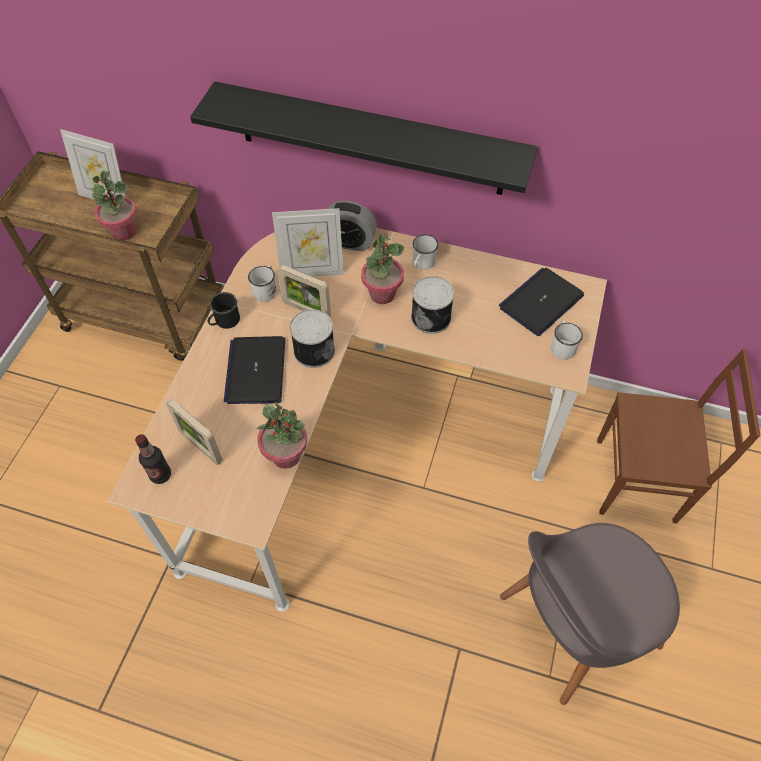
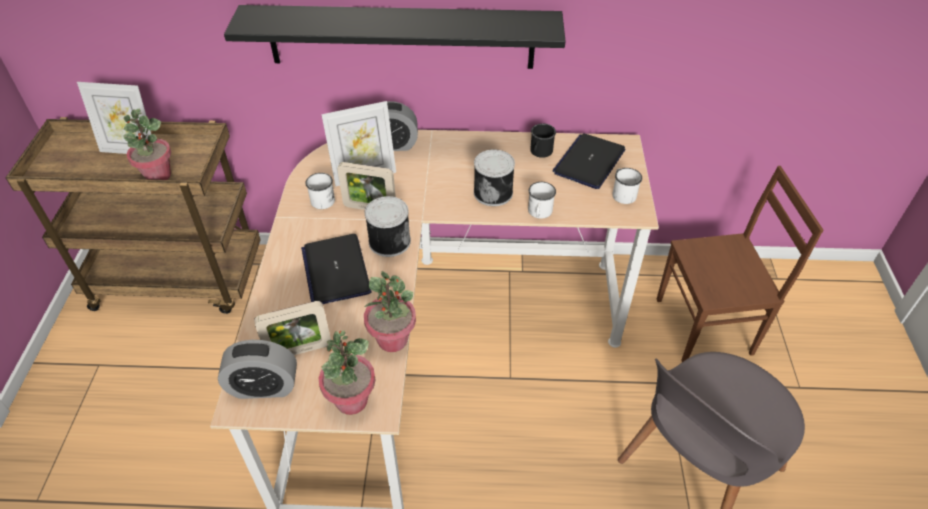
camera: 15 degrees left, 10 degrees down
bottle [135,434,171,484] -> alarm clock [218,340,297,399]
picture frame [166,399,223,465] -> picture frame turned 45 degrees counterclockwise [254,301,331,355]
black mug [208,292,240,329] -> black mug moved to [530,123,556,158]
potted plant [361,233,404,304] -> potted plant moved to [319,330,375,415]
white mug [413,235,438,270] -> white mug moved to [528,182,556,219]

